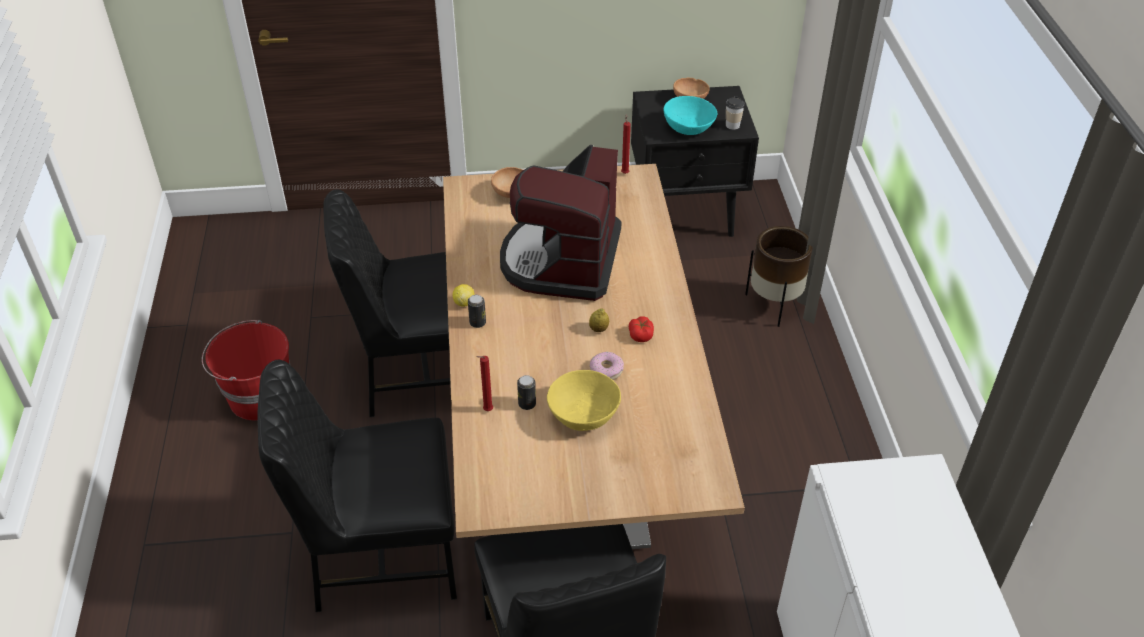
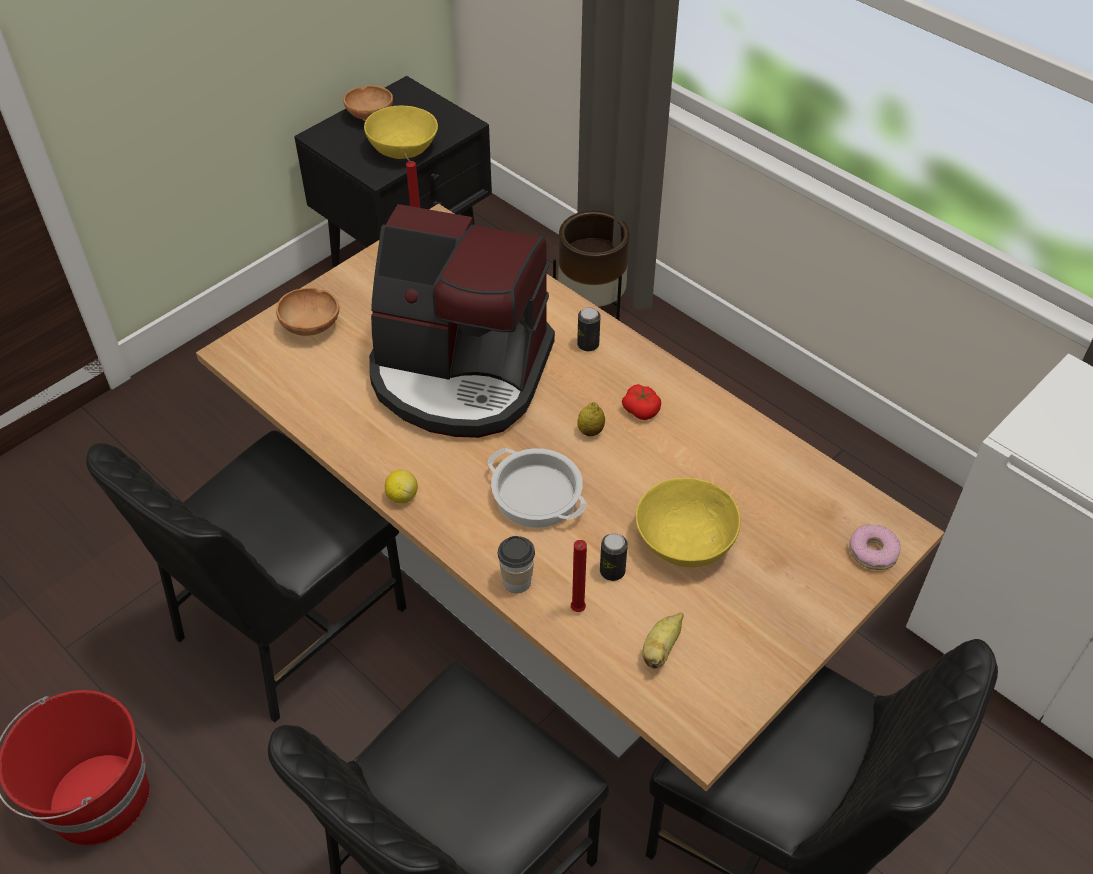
camera: 40 degrees left, 5 degrees up
can [468,295,486,328] -> can moved to [577,307,601,351]
coffee machine [500,145,622,301] -> coffee machine turned 45 degrees counterclockwise [369,204,555,438]
donut [590,352,624,380] -> donut moved to [849,525,901,570]
turquoise bowl [664,96,717,135] -> yellow bowl [364,106,438,159]
cup [726,96,745,130] -> cup moved to [498,536,535,593]
none -> cooking pot [487,448,587,528]
none -> banana [642,613,684,669]

